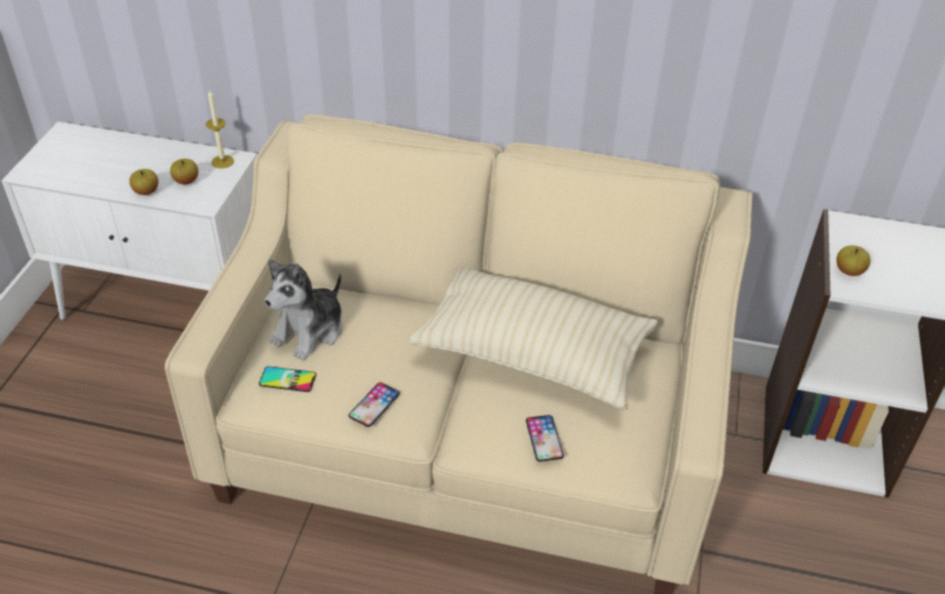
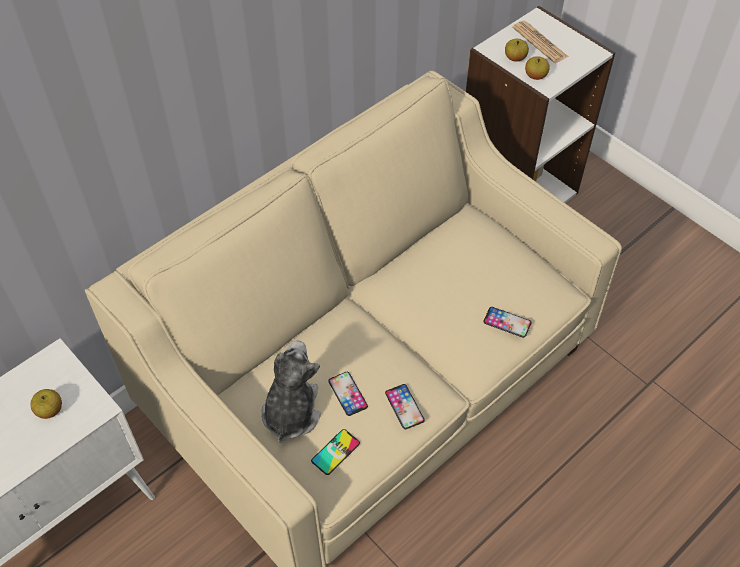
camera: 55 degrees left, 10 degrees up
apple [129,169,158,195] -> apple moved to [505,39,529,62]
candle [206,89,234,169] -> none
plush toy [265,259,343,361] -> plush toy turned 150 degrees counterclockwise [261,341,321,443]
beige pillow [409,268,658,410] -> none
none -> phone [328,372,368,416]
none -> newspaper [512,21,569,63]

